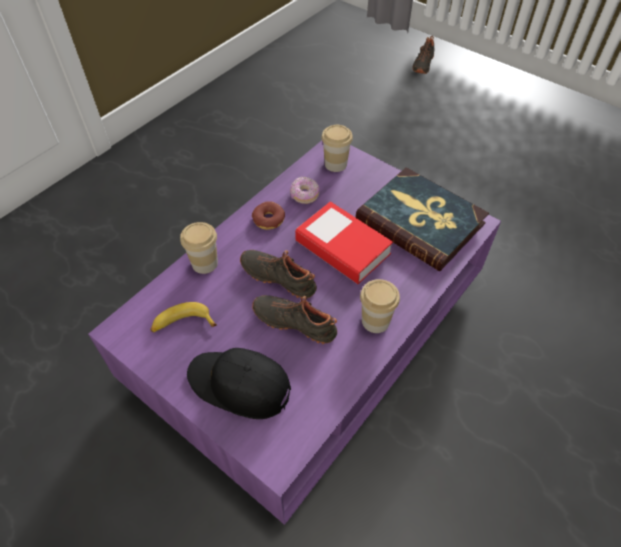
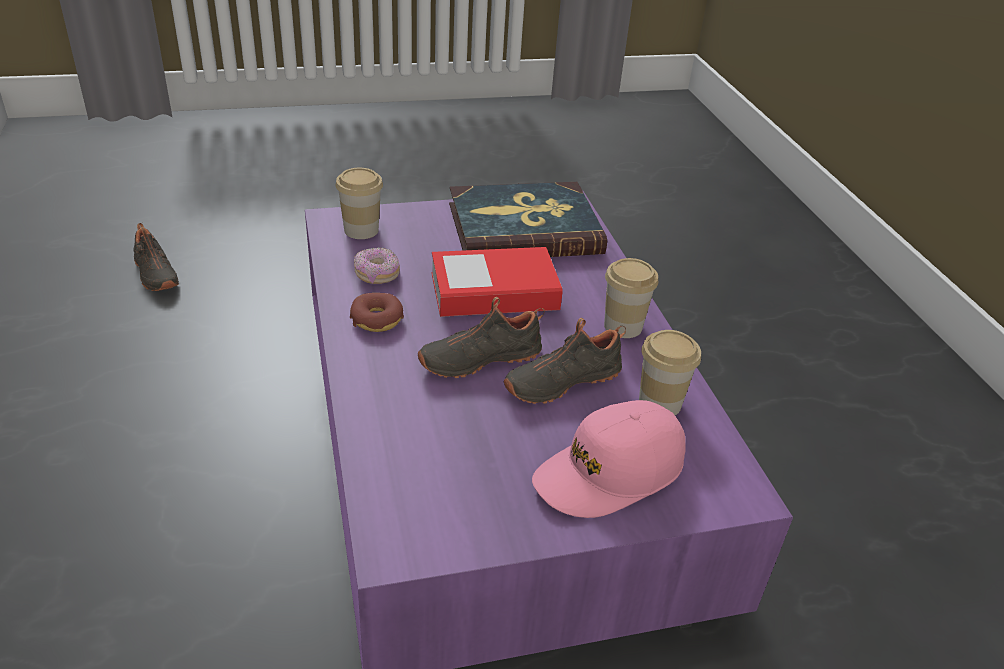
camera: 55 degrees left, 15 degrees down
banana [150,302,217,332] -> none
cup [180,222,218,274] -> cup moved to [639,330,701,415]
black cap [187,348,291,419] -> pink cap [532,400,686,518]
black shoe [412,36,435,74] -> black shoe moved to [134,223,179,291]

